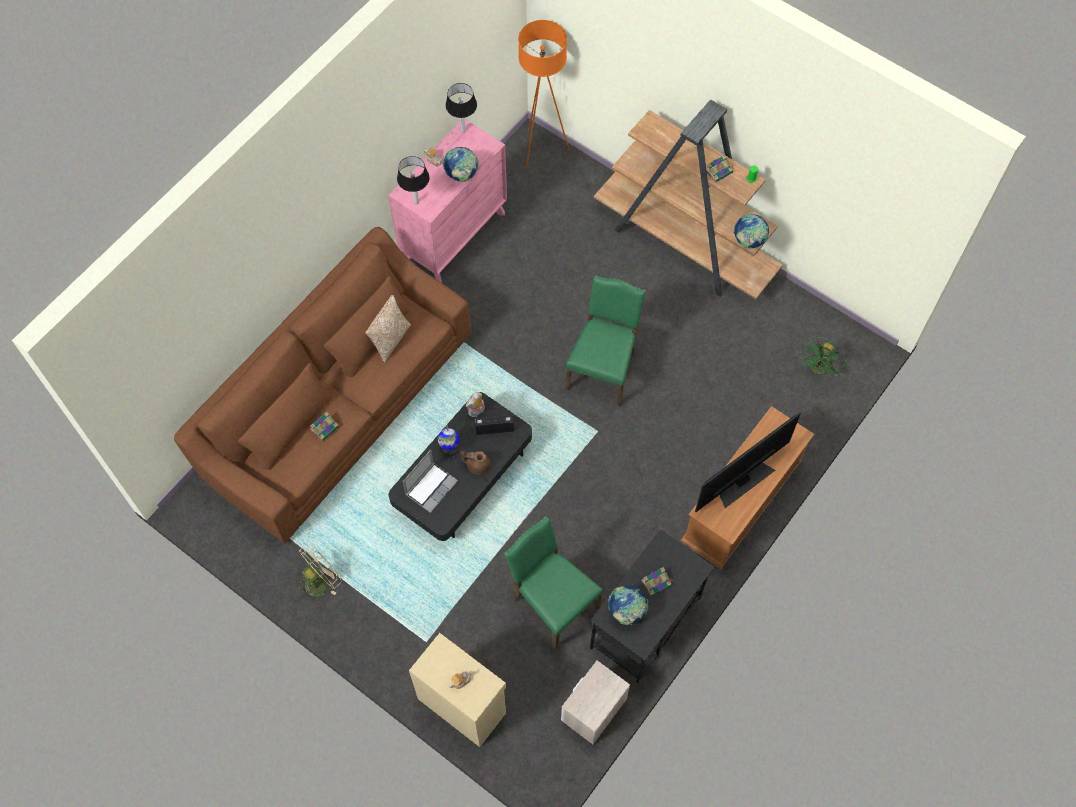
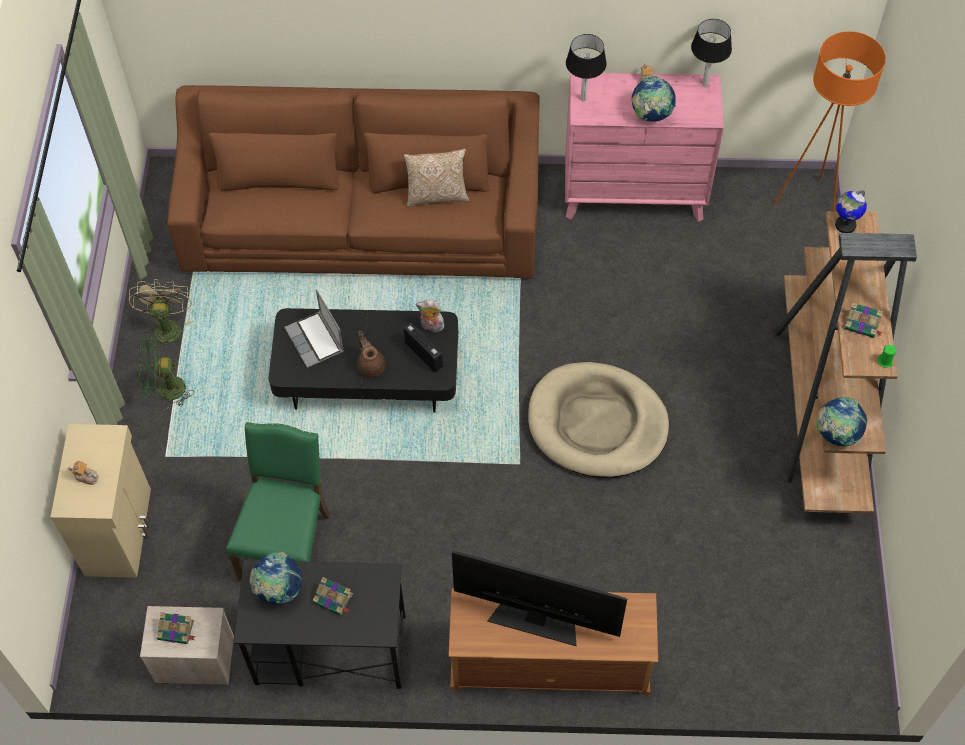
camera: 55 degrees right, 5 degrees down
beige fan [298,544,341,597] -> beige fan turned 105 degrees counterclockwise [128,279,192,351]
book [310,411,340,441] -> book moved to [157,612,196,644]
laptop [403,450,458,513] -> laptop turned 60 degrees clockwise [284,289,344,368]
globe [438,425,459,456] -> globe moved to [835,190,867,233]
green chair [565,275,646,406] -> beige dog bed [528,362,669,478]
green fan [799,336,848,379] -> green fan moved to [139,336,194,409]

